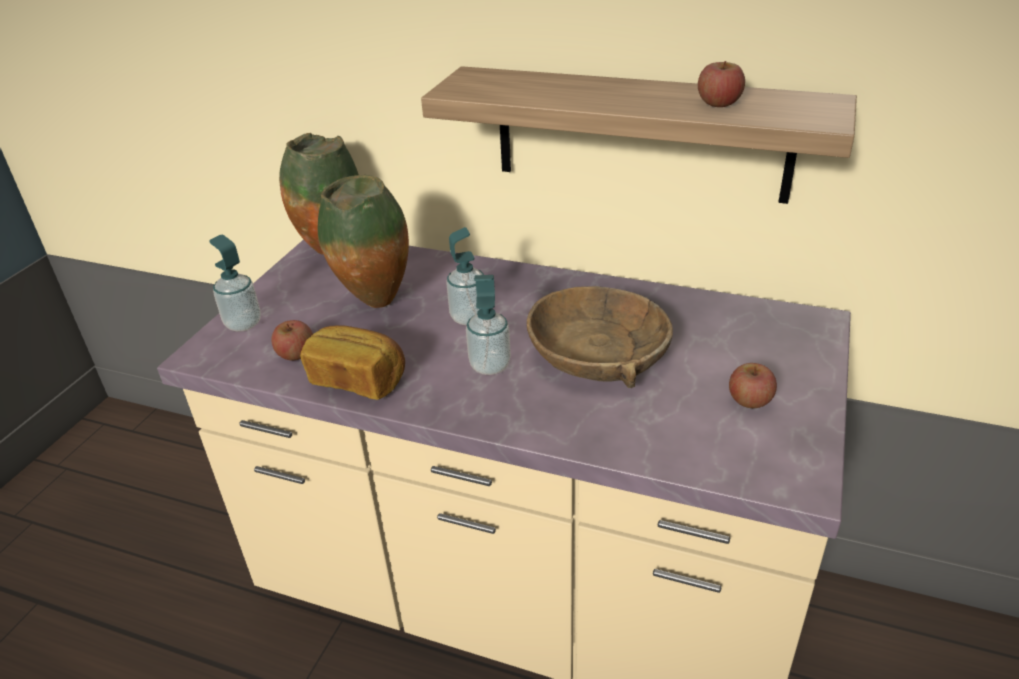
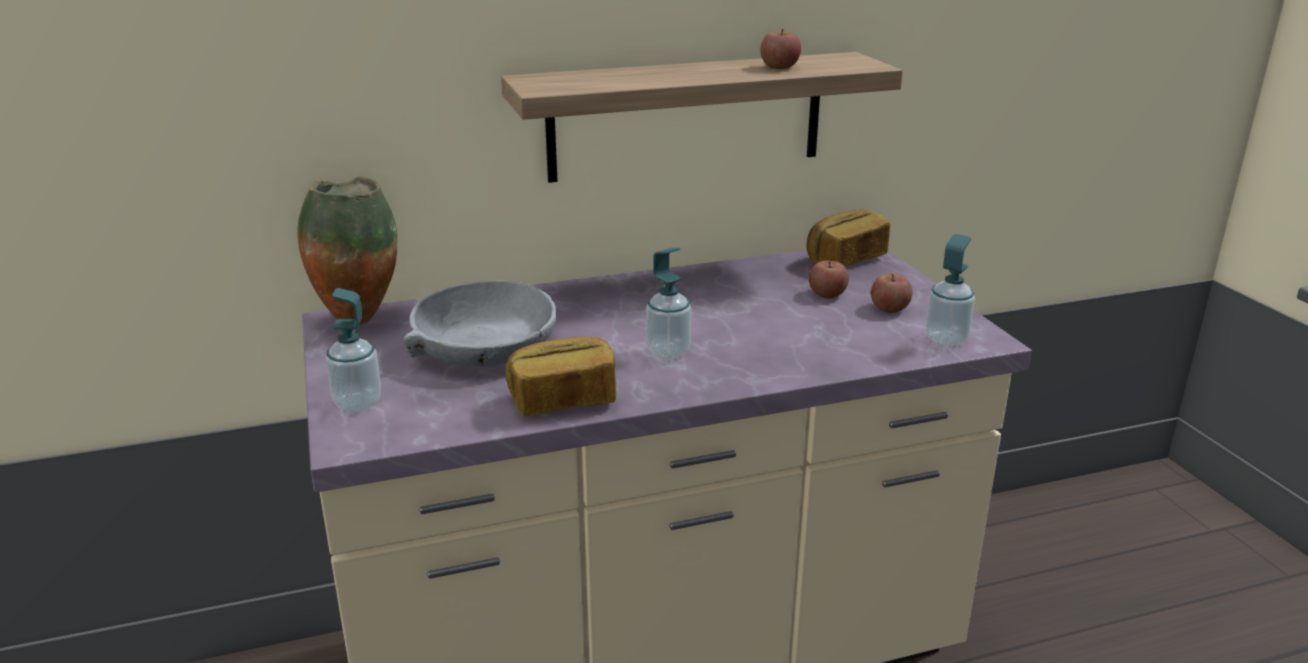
camera: 40 degrees left, 10 degrees down
apple [271,320,313,360] -> apple moved to [809,261,849,298]
vase [318,175,409,308] -> grey bowl [403,281,557,367]
soap dispenser [446,227,484,326] -> soap dispenser moved to [926,234,975,346]
brown bowl [527,286,673,388] -> none
none -> bread [807,209,890,267]

